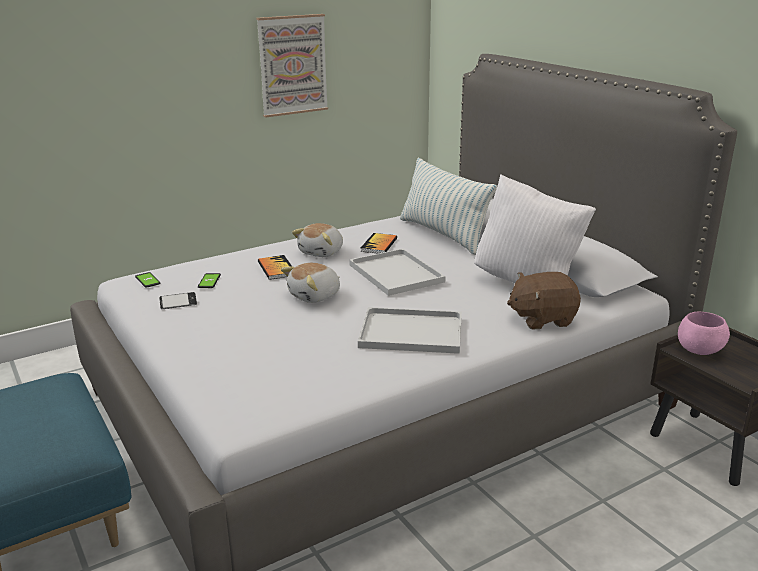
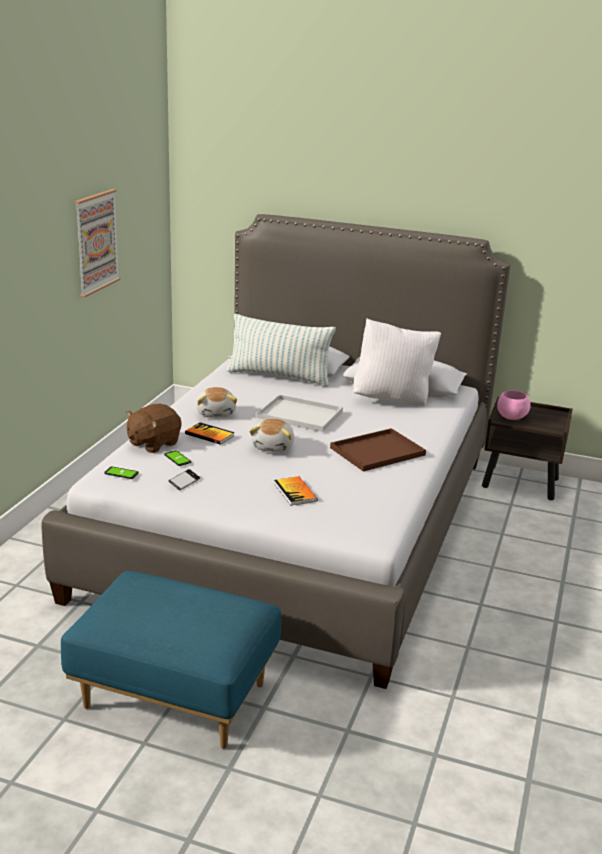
camera: 40 degrees left, 0 degrees up
white tray [358,307,462,354] -> brown tray [330,428,426,472]
book [360,233,397,253] -> book moved to [274,476,317,506]
brown plush toy [507,272,581,329] -> brown plush toy moved to [126,403,181,453]

